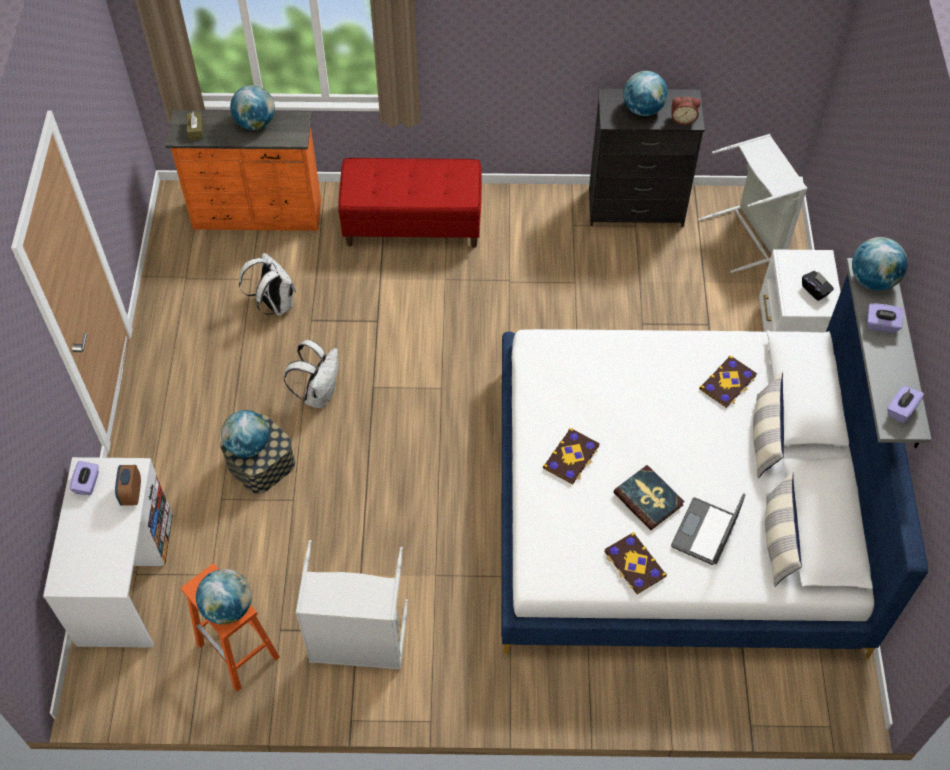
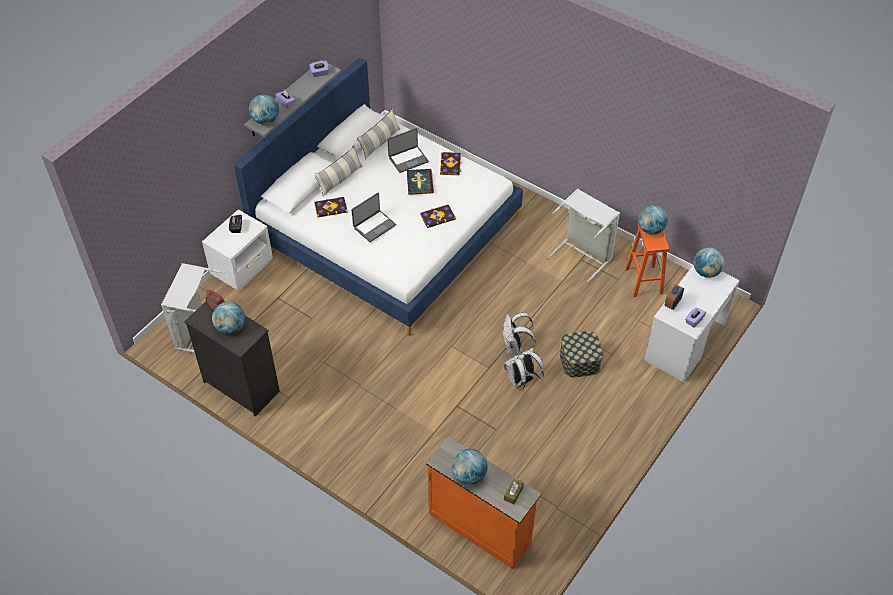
camera: 145 degrees left, 5 degrees down
globe [221,410,269,457] -> globe moved to [693,247,724,278]
white backpack [239,253,296,316] -> white backpack moved to [502,313,536,355]
red bench [338,158,482,248] -> none
none -> laptop [352,193,396,242]

